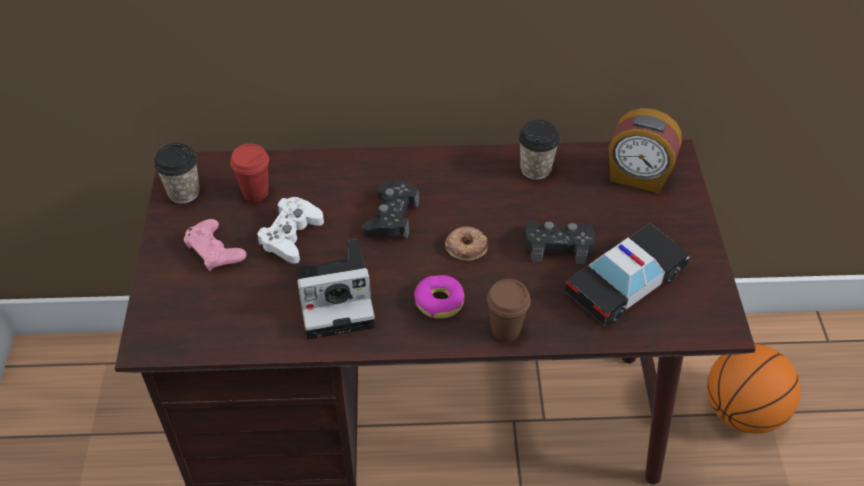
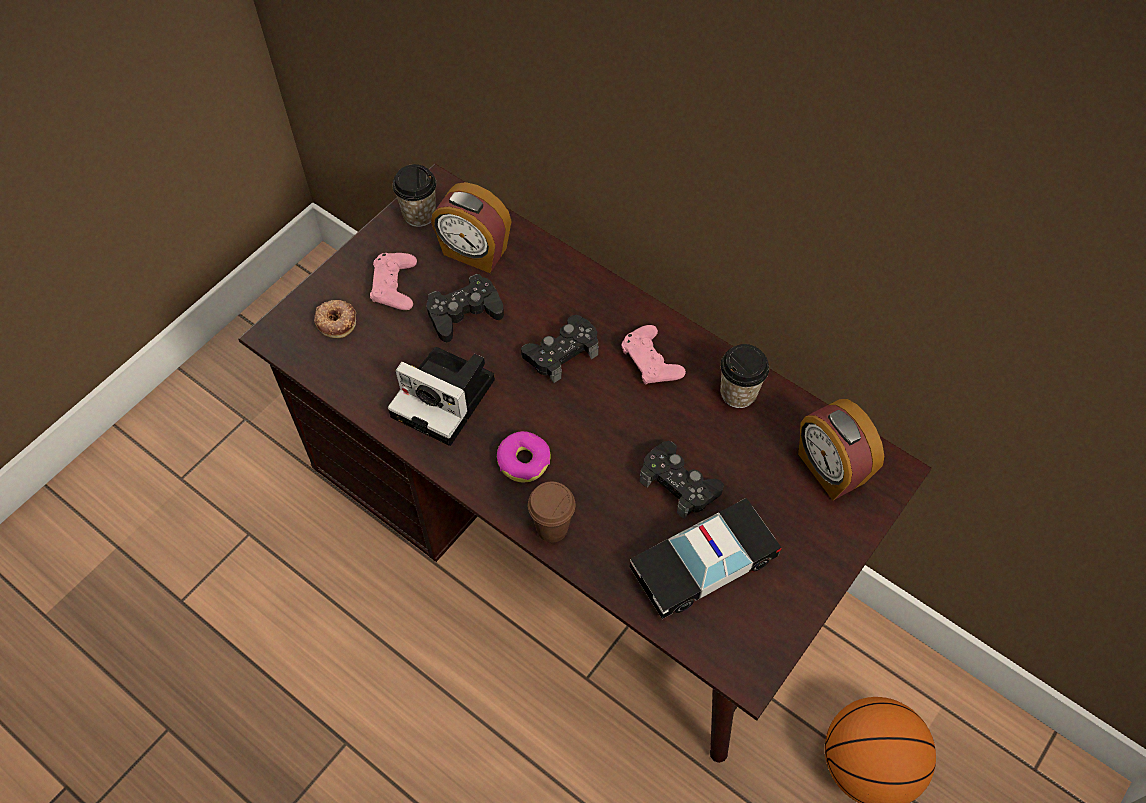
camera: 40 degrees right, 10 degrees up
red cup [230,144,269,202] -> alarm clock [431,182,512,273]
white game controller [257,197,324,264] -> black game controller [427,274,504,343]
donut [445,226,488,261] -> donut moved to [314,300,356,338]
toy car [565,223,690,326] -> toy car turned 150 degrees clockwise [630,498,782,619]
none -> pink game controller [622,325,686,385]

